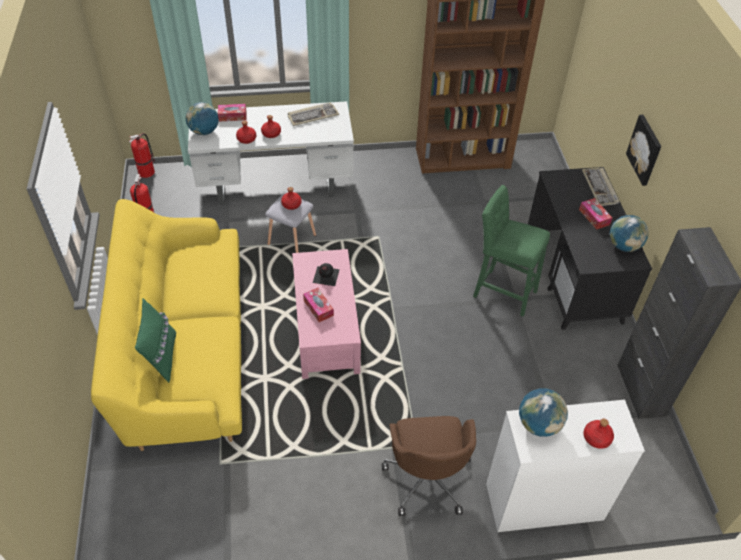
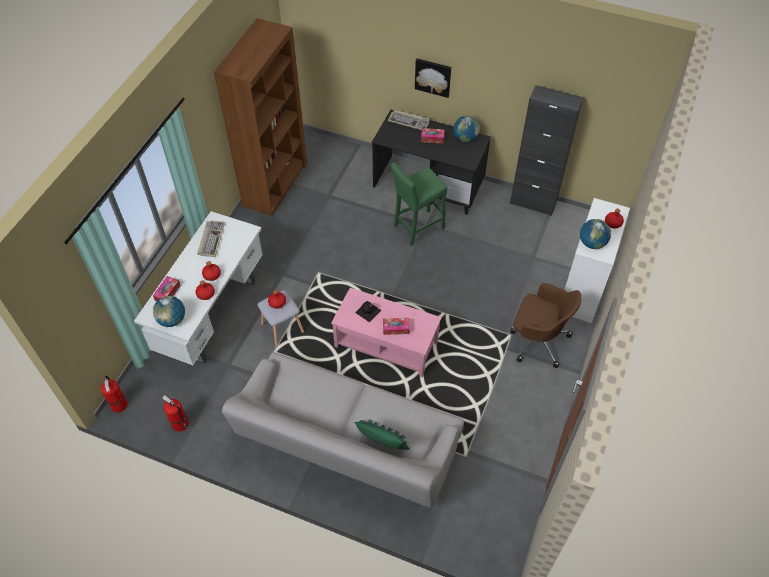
camera: 60 degrees left, 5 degrees up
yellow sofa [91,199,242,451] -> grey sofa [222,352,464,508]

